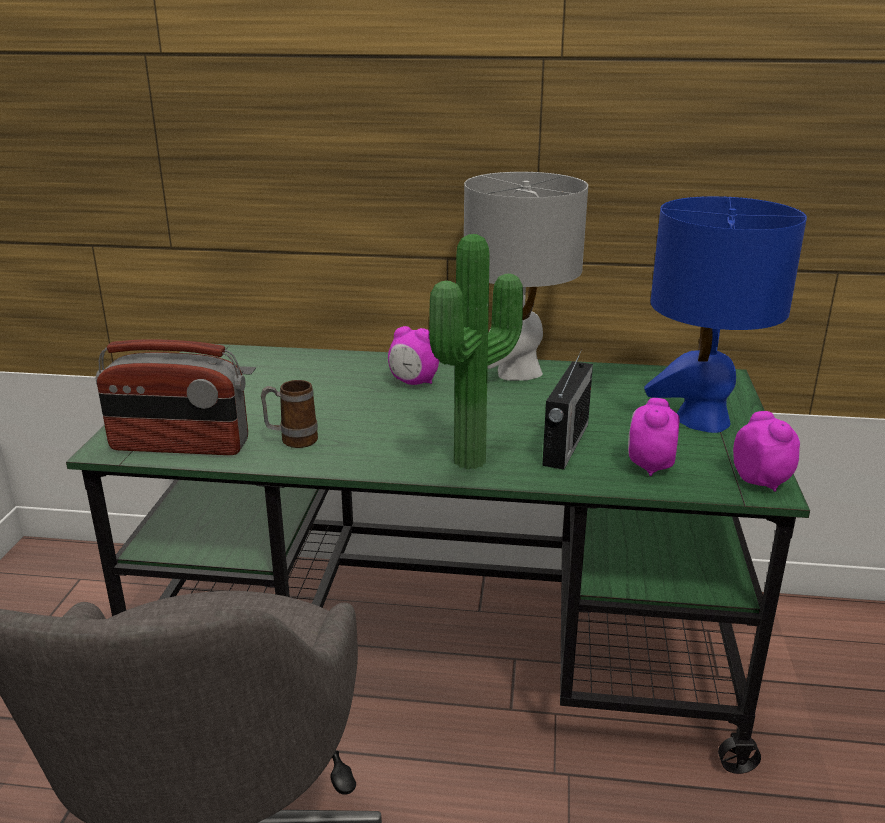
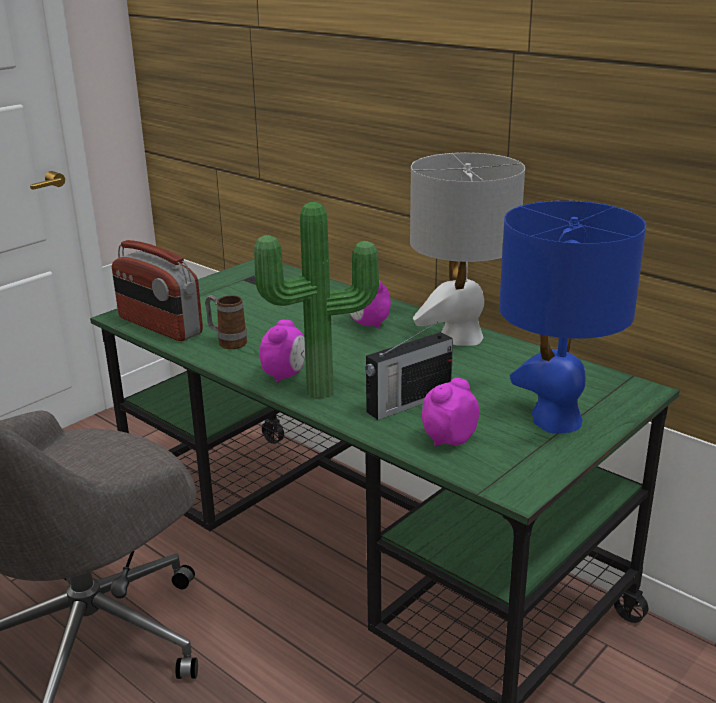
camera: 35 degrees right, 0 degrees up
alarm clock [733,411,801,492] -> alarm clock moved to [260,320,305,383]

